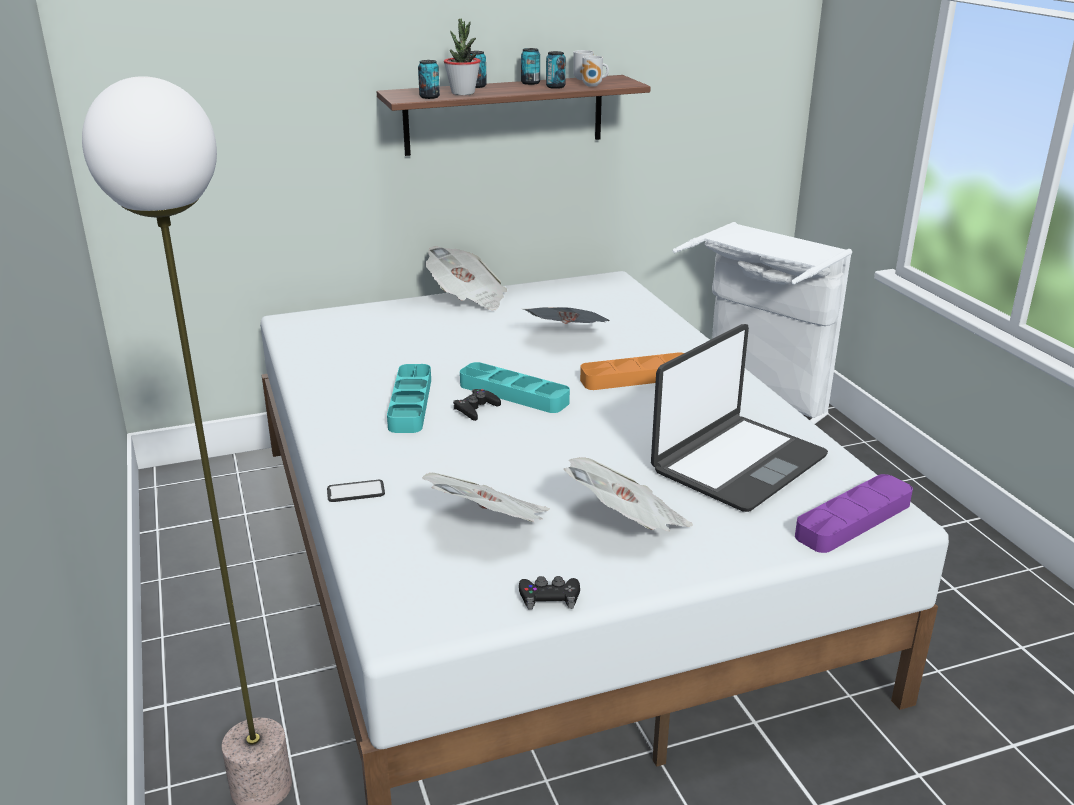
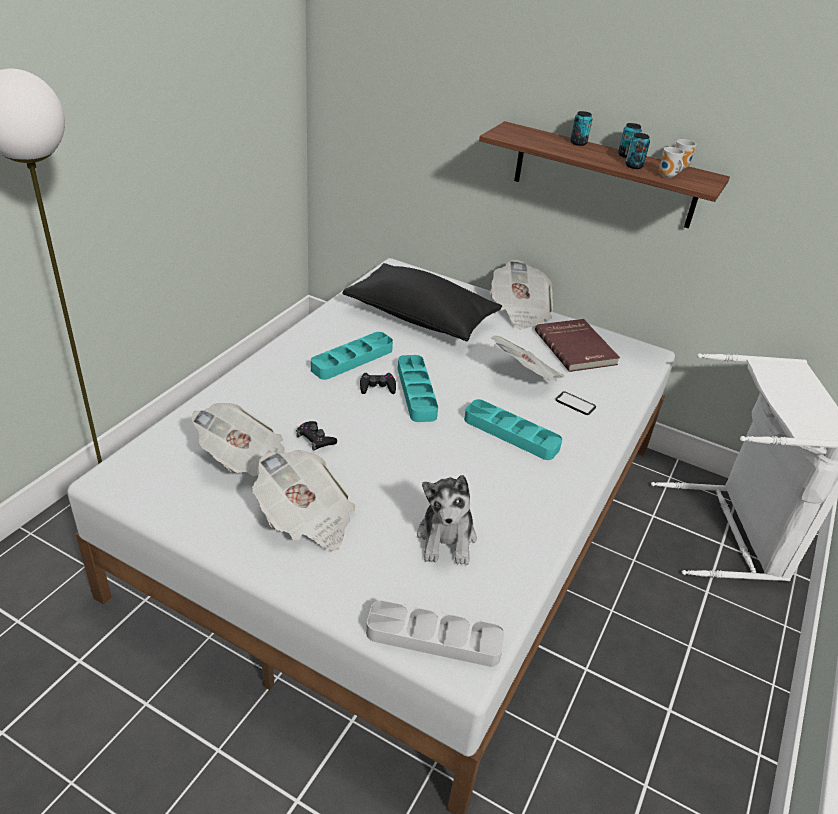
camera: 45 degrees right, 10 degrees up
phone [327,480,385,502] -> phone moved to [555,391,596,415]
can [418,60,440,99] -> none
potted plant [444,18,481,95] -> none
black game controller [519,576,580,610] -> black game controller moved to [296,421,337,451]
orange tray [580,352,684,390] -> turquoise tray [464,399,562,460]
laptop [651,324,828,512] -> plush toy [417,475,477,565]
purple tray [795,474,913,553] -> grey tray [366,600,505,667]
none -> black pillow [342,263,502,342]
none -> red book [535,319,620,372]

